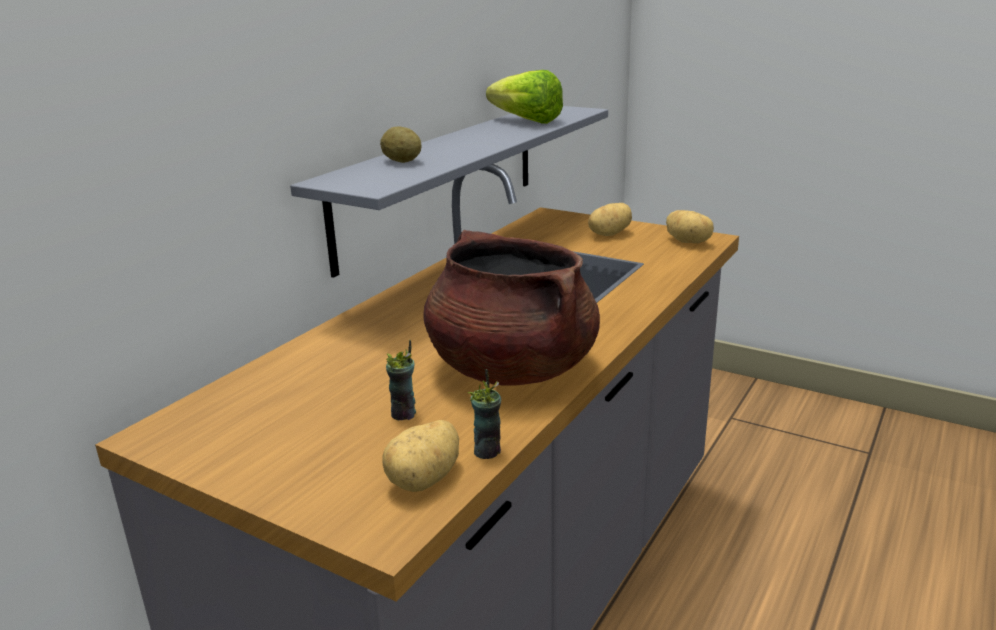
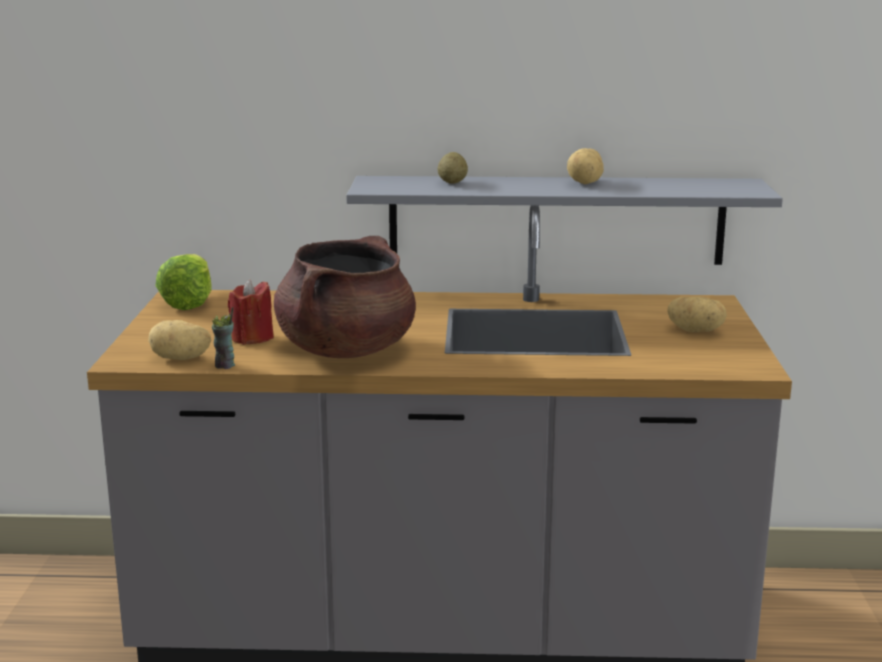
camera: 60 degrees right, 5 degrees down
cup [386,340,416,420] -> red candle [228,279,274,345]
lettuce [486,70,563,124] -> lettuce moved to [156,254,212,310]
potato [666,210,714,244] -> potato moved to [567,148,604,185]

